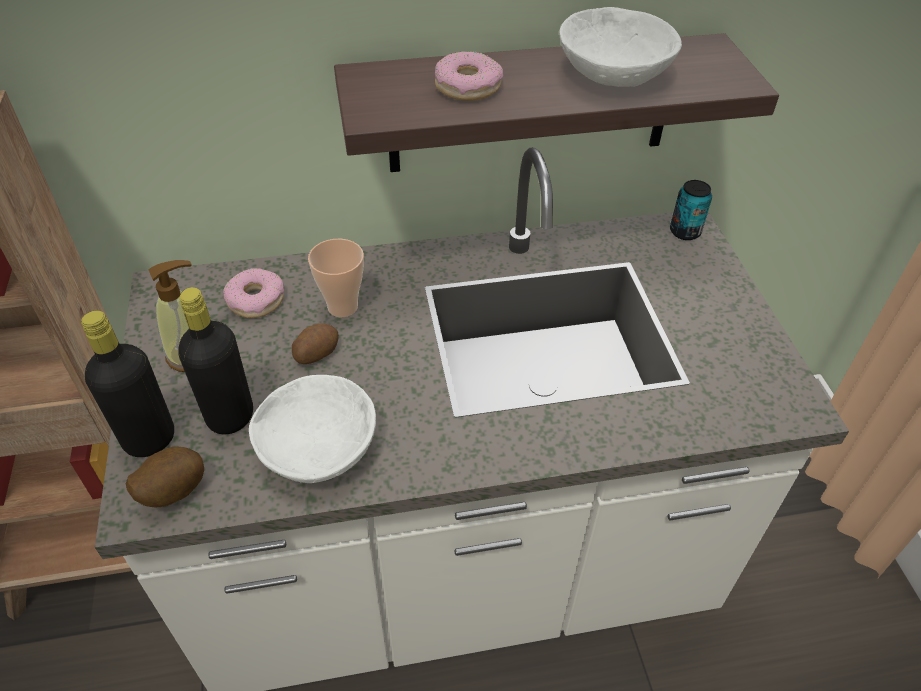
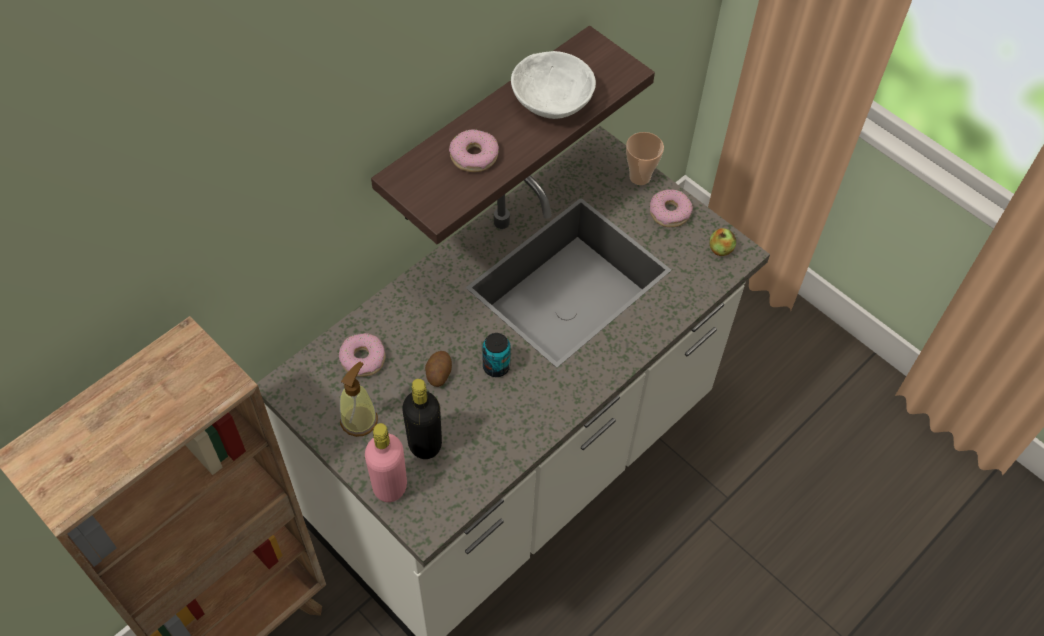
camera: 35 degrees left, 10 degrees up
black bottle [81,311,174,457] -> pink bottle [365,423,407,502]
potato [126,447,204,507] -> none
white bowl [249,375,376,483] -> none
cup [308,239,364,317] -> cup moved to [626,132,664,185]
can [670,180,712,240] -> can moved to [482,333,511,377]
none -> donut [650,189,693,227]
none -> apple [710,228,736,256]

